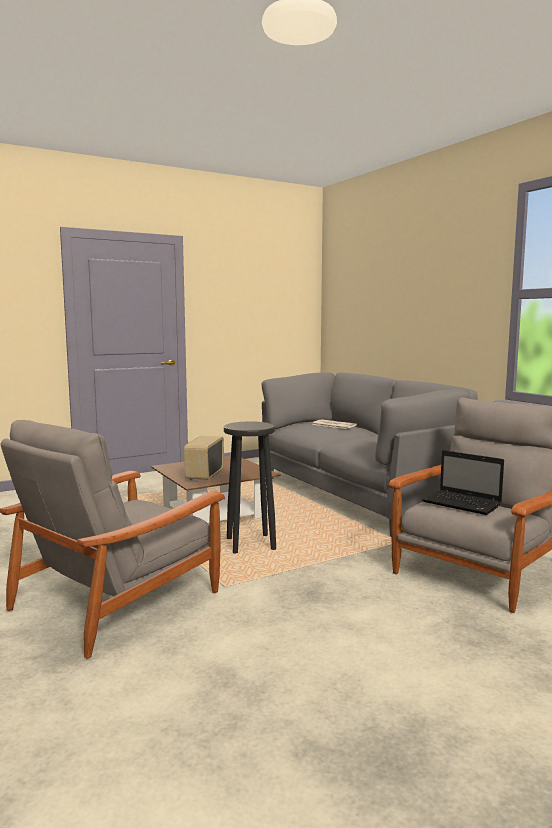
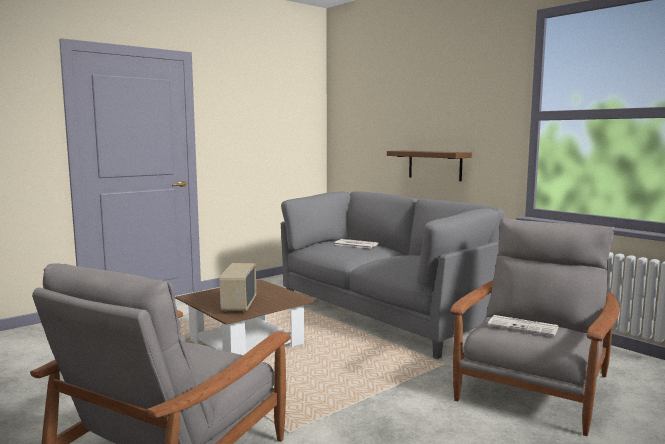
camera: 10 degrees left, 0 degrees up
black stool [224,421,276,554] -> none
laptop [422,450,504,515] -> newspaper [488,315,559,336]
none -> brown shelf [387,151,472,181]

